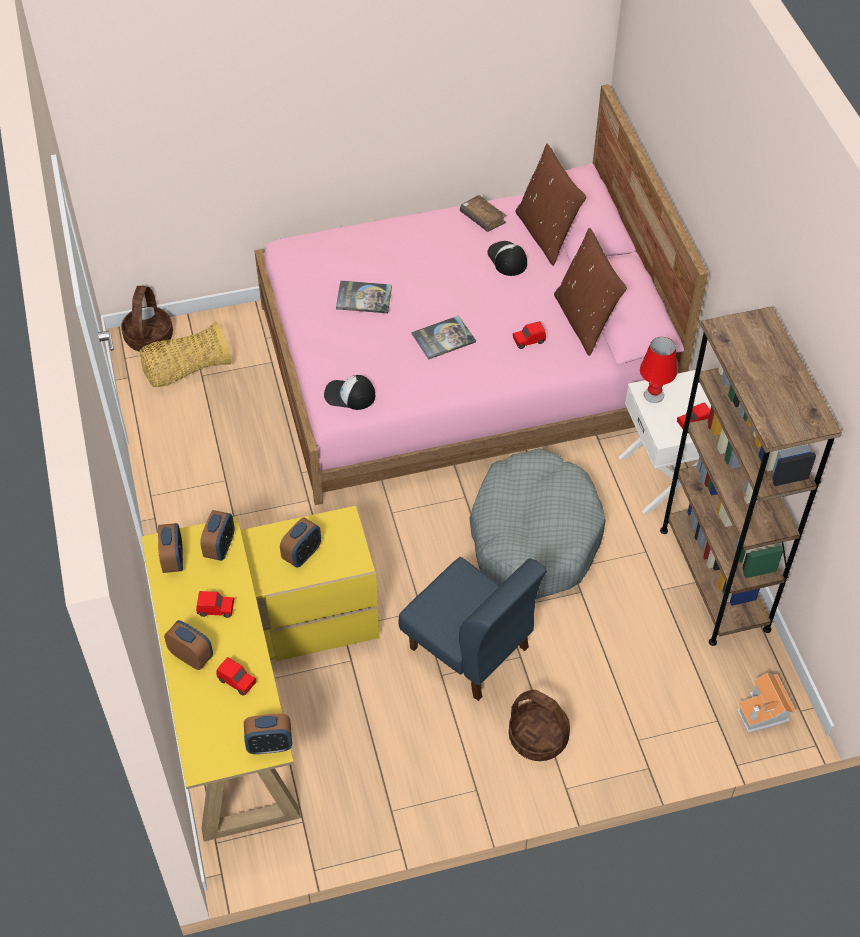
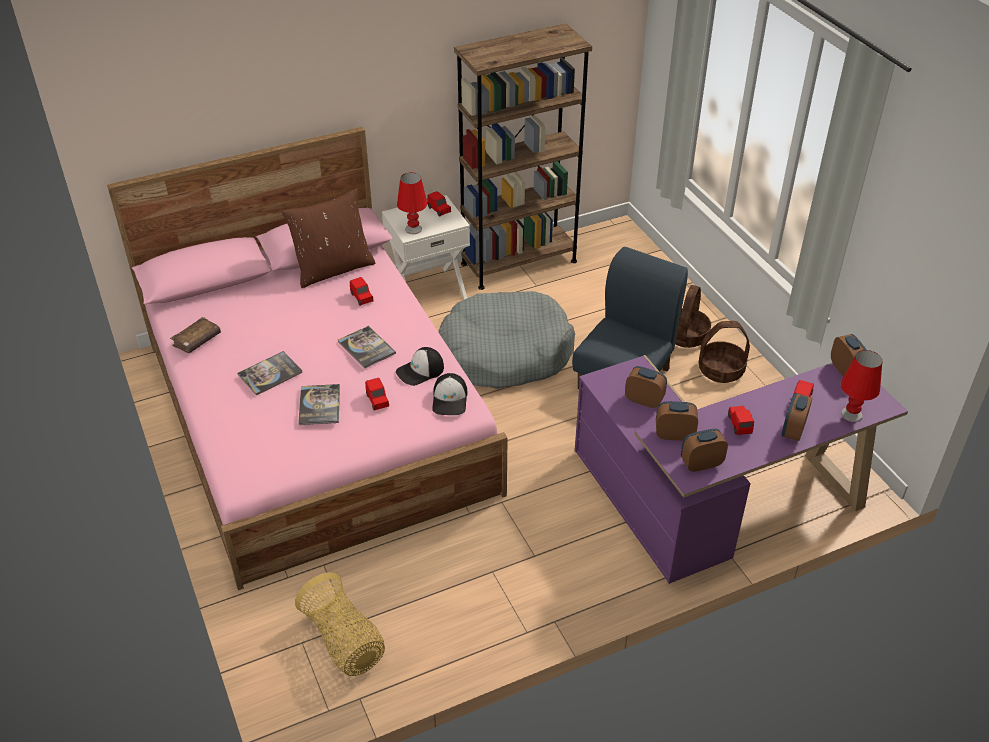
camera: 100 degrees left, 10 degrees down
basket [121,286,173,352] -> basket moved to [699,321,750,383]
yellow desk [141,506,379,842] -> purple desk [575,355,908,584]
cap [487,241,527,276] -> cap moved to [396,347,444,386]
brown pillow [515,144,586,266] -> none
toy house [737,673,796,733] -> none
none -> book [238,351,303,396]
none -> red toy car [365,378,389,411]
none -> red table lamp [841,350,882,422]

